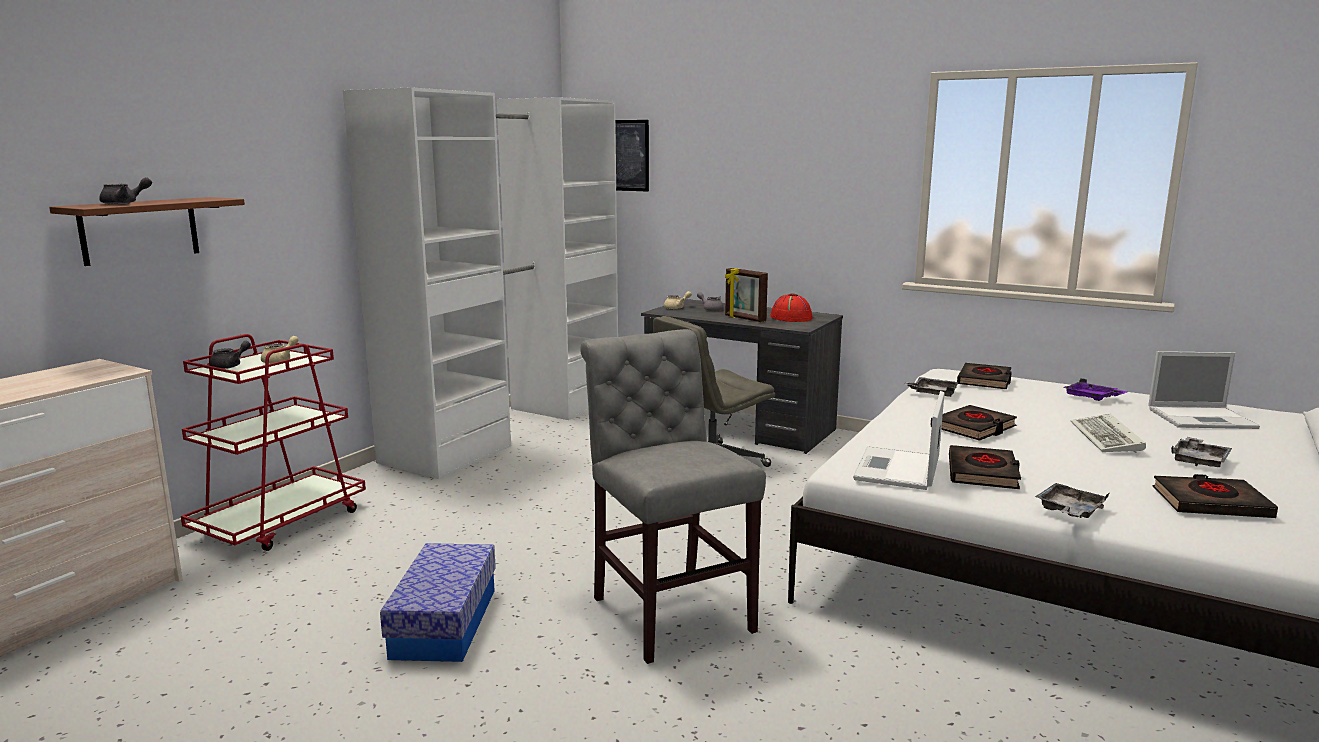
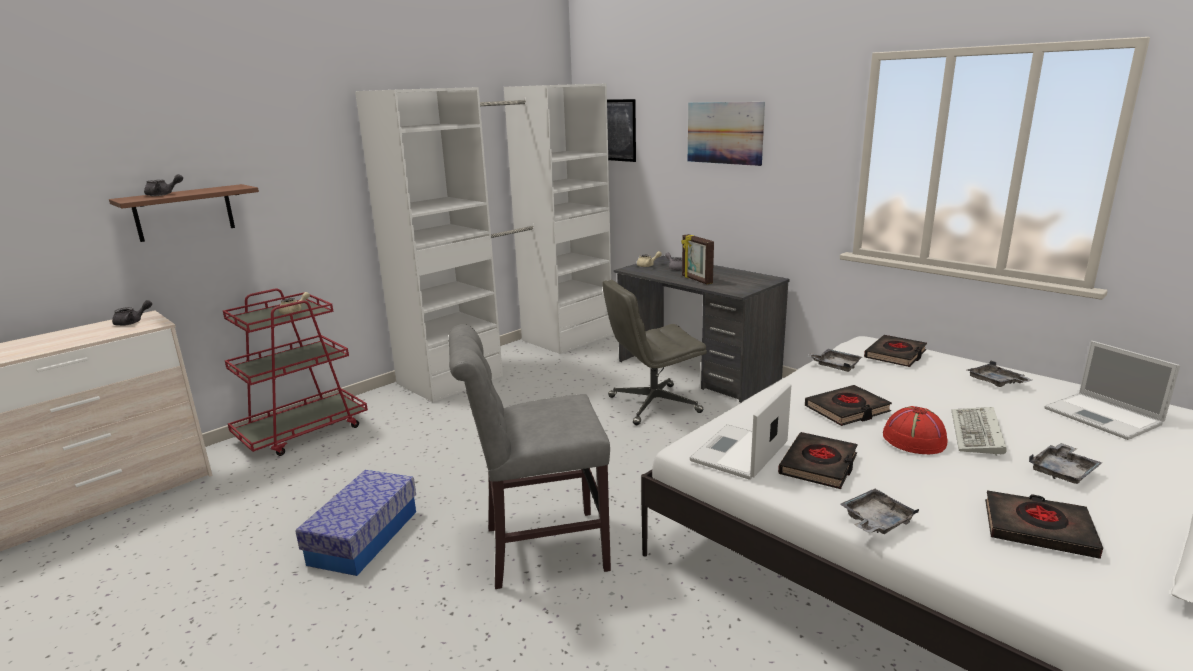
camera: 15 degrees right, 5 degrees up
grey teapot [209,341,251,369] -> grey teapot moved to [112,300,152,326]
grey chair [580,329,766,664] -> grey chair turned 90 degrees counterclockwise [448,324,611,589]
red hat [770,293,812,322] -> red hat moved to [883,406,947,454]
purple tray [1062,378,1127,401] -> grey tray [967,361,1032,387]
laptop [1148,351,1260,429] -> laptop turned 45 degrees clockwise [1044,341,1180,440]
none -> picture [688,102,765,166]

